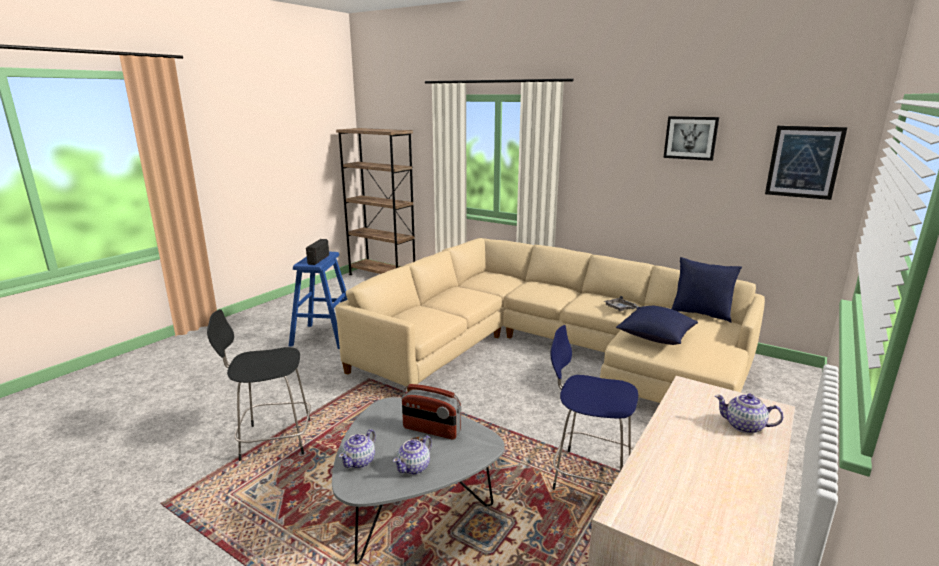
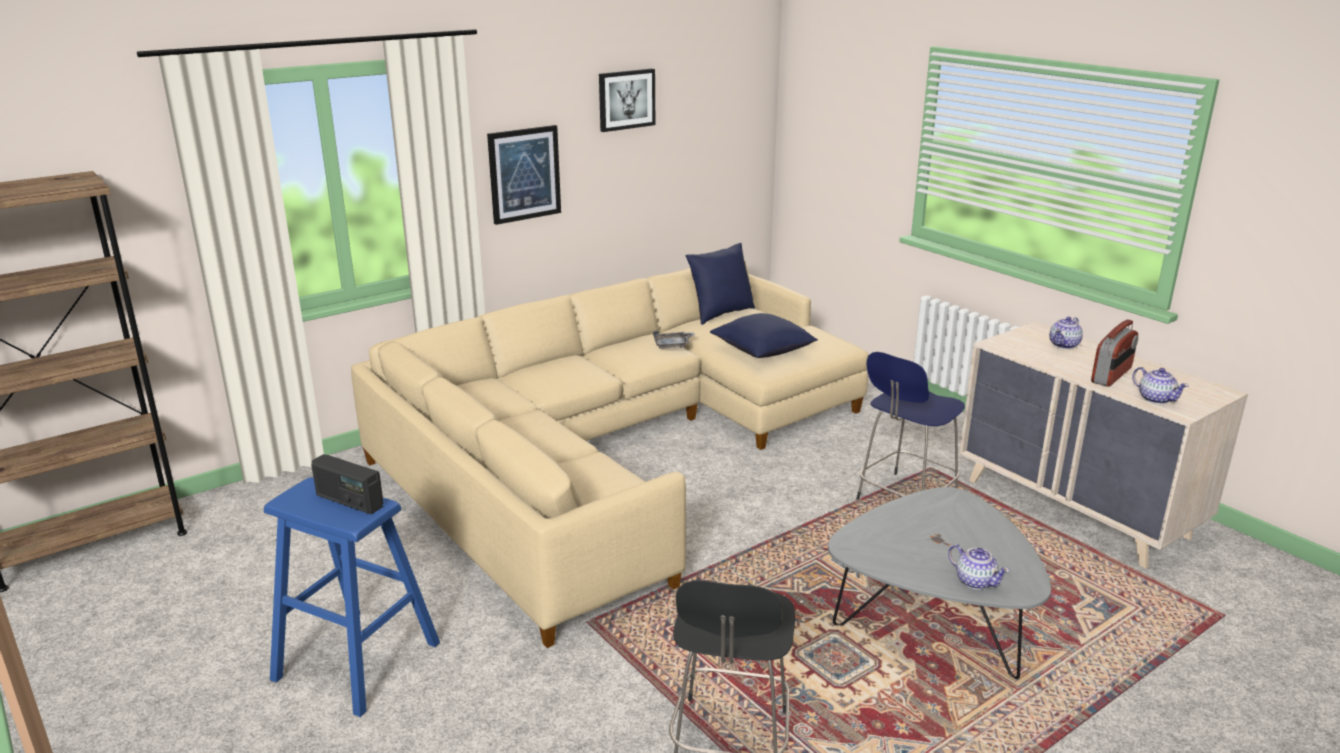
camera: 70 degrees left, 5 degrees up
teapot [393,435,432,475] -> teapot moved to [1132,367,1188,404]
radio [402,384,462,439] -> radio moved to [1091,319,1138,387]
picture [765,126,847,200] -> picture moved to [487,125,561,225]

